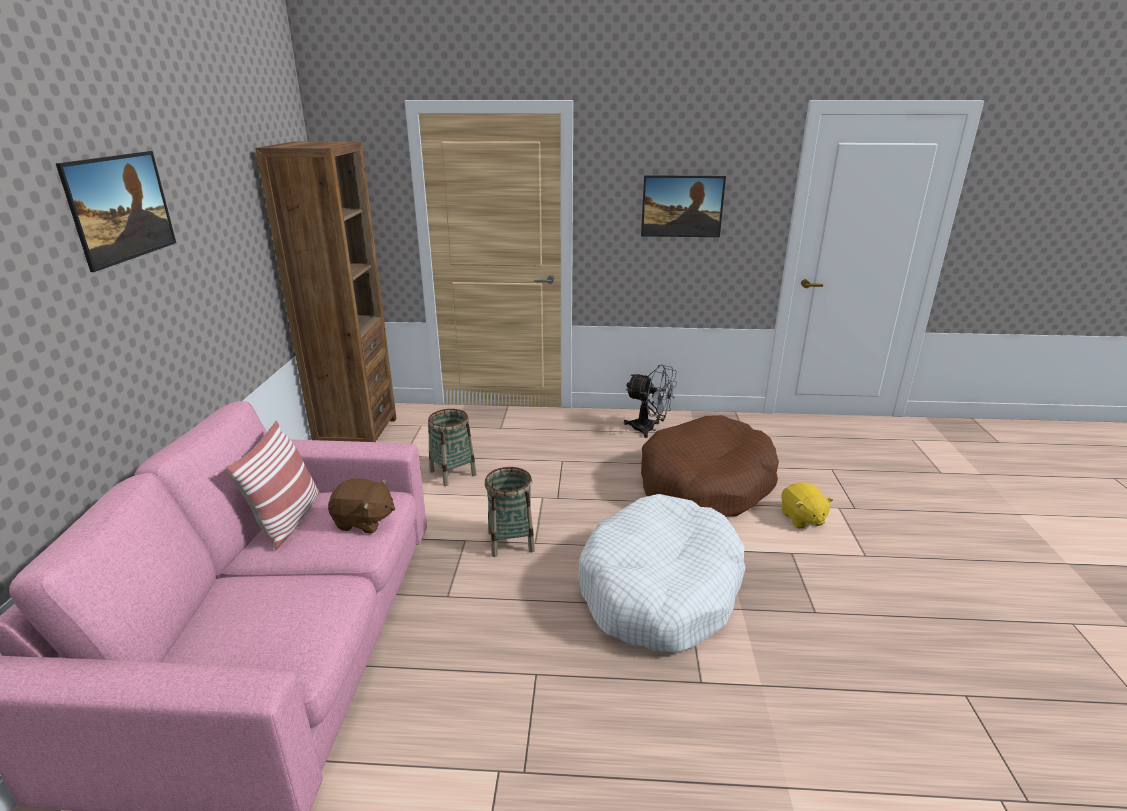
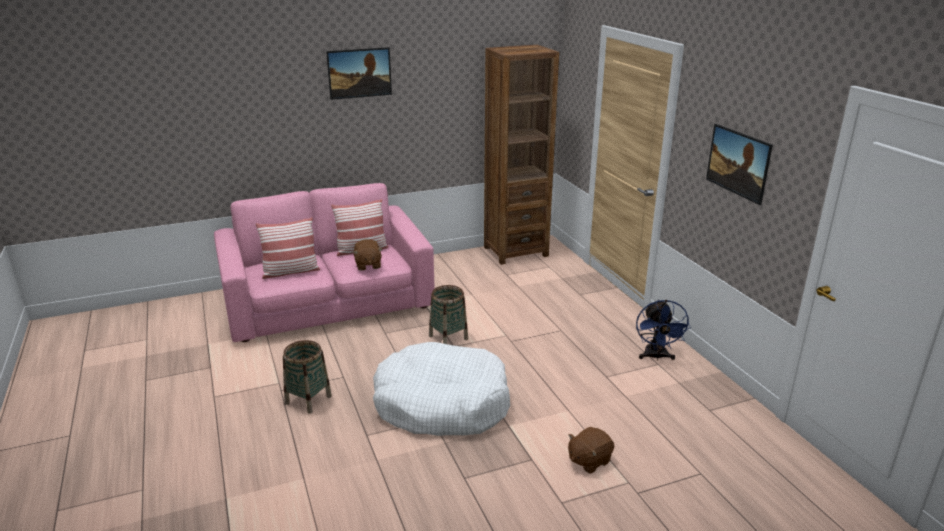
camera: 65 degrees right, 0 degrees up
basket [428,409,477,486] -> basket moved to [283,340,332,414]
grey fan [624,364,677,438] -> blue fan [636,300,691,361]
brown dog bed [641,415,779,517] -> none
yellow plush toy [781,483,833,529] -> brown plush toy [568,427,614,474]
none -> pillow [256,217,320,279]

